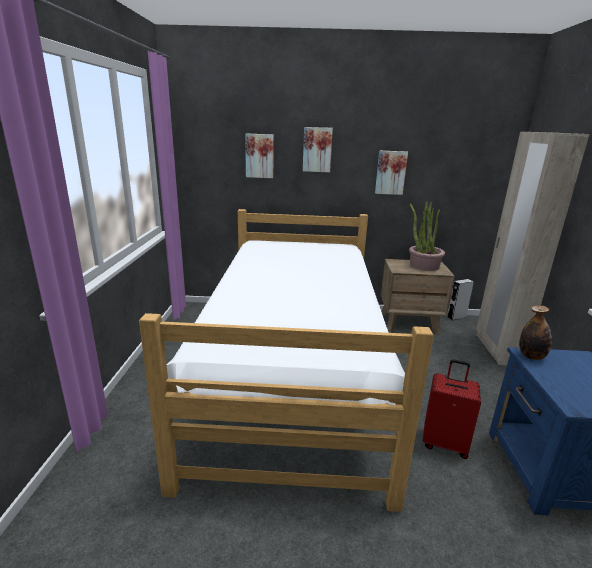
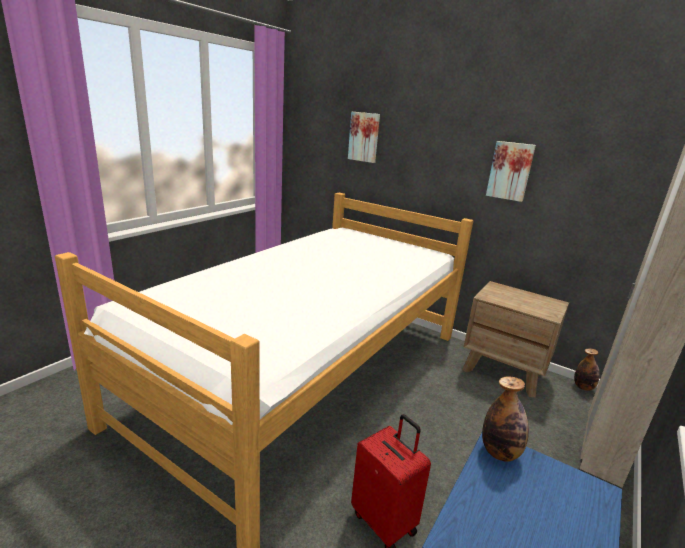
camera: 30 degrees right, 0 degrees up
picture [303,127,333,172] -> none
potted plant [409,201,445,271] -> none
grey speaker [447,279,474,321] -> bottle [574,348,599,391]

